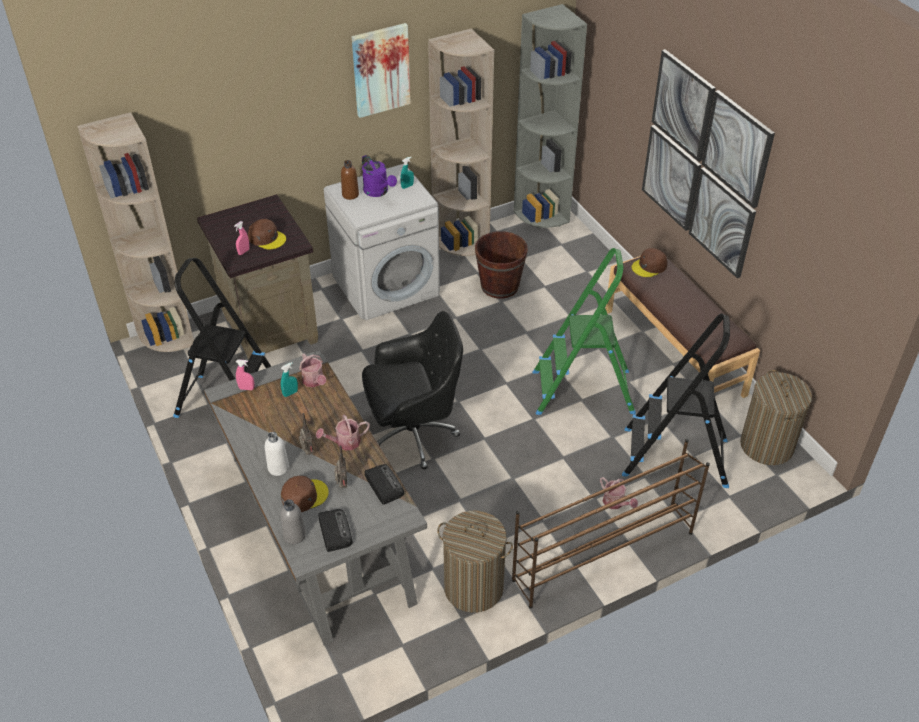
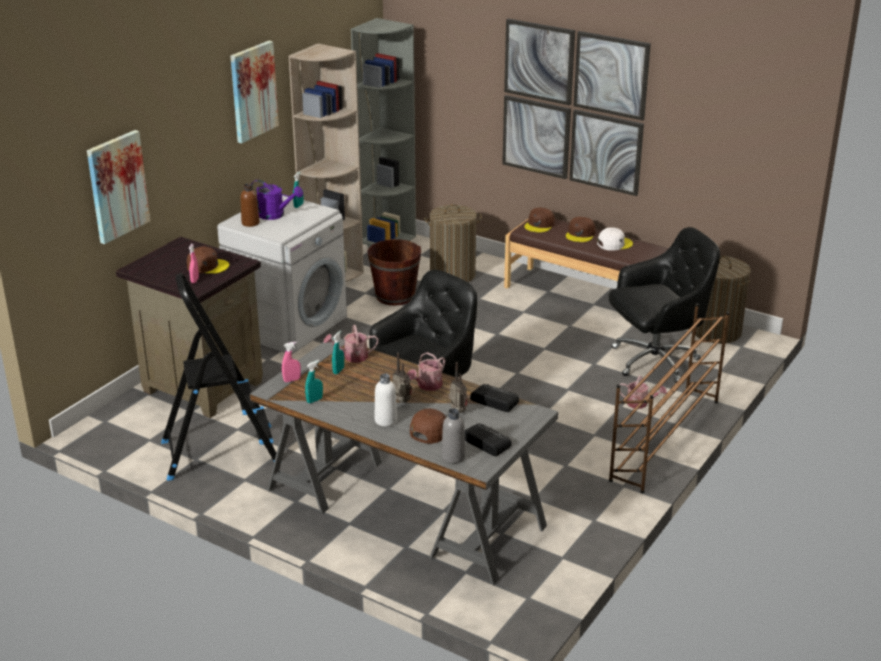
camera: 30 degrees left, 15 degrees down
beige bookcase [77,112,194,352] -> none
watering can [299,353,326,387] -> watering can turned 135 degrees clockwise [323,325,379,363]
laundry basket [437,511,513,613] -> laundry basket moved to [424,204,482,282]
green step ladder [533,248,636,415] -> none
black step ladder [622,314,730,488] -> black office chair [609,227,720,383]
none -> picture [87,130,150,244]
none -> turquoise spray bottle [305,360,323,403]
none -> brown cap [566,217,596,242]
none -> white cap [597,227,633,251]

